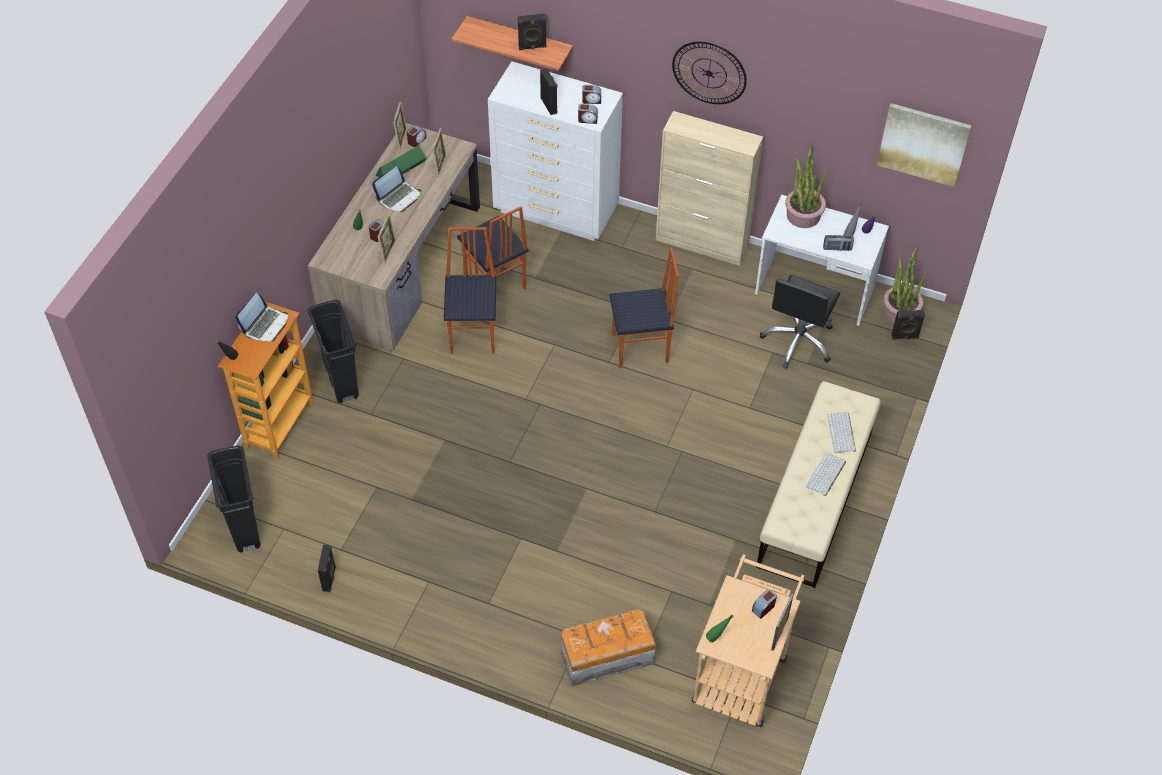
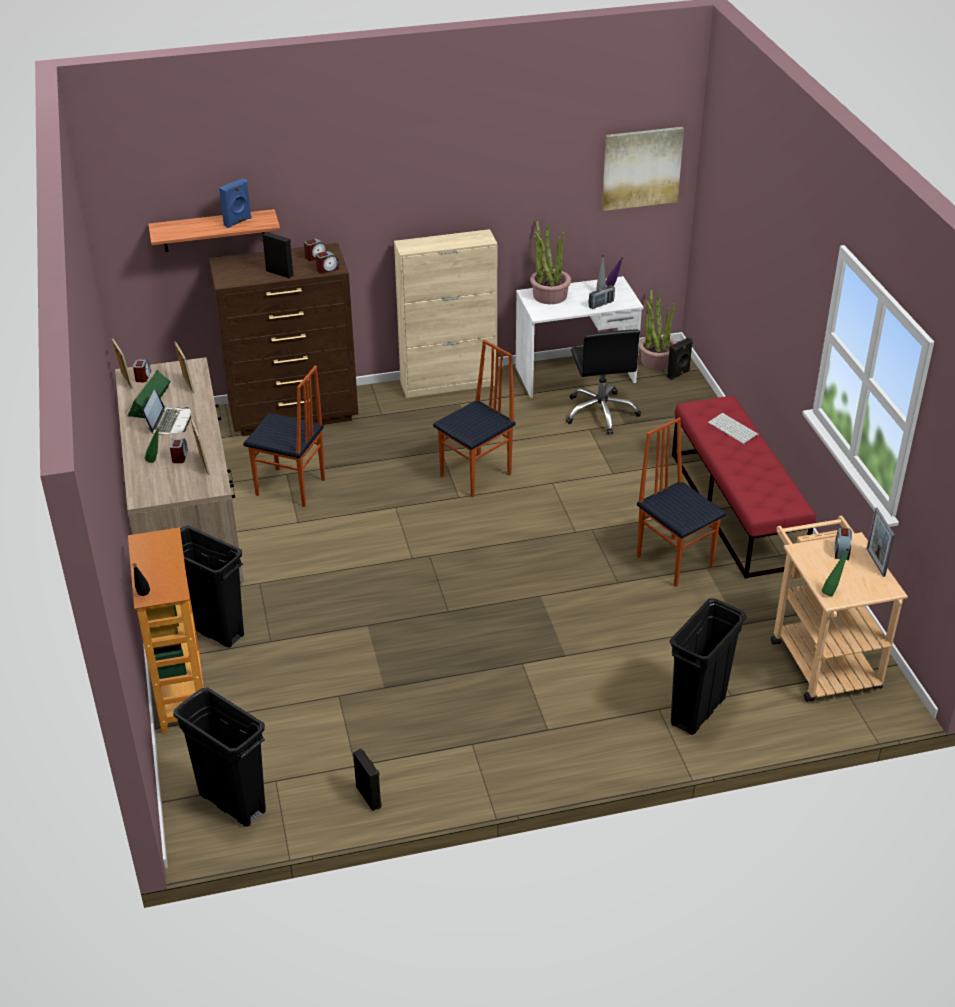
camera: 35 degrees left, 15 degrees down
laptop [235,292,288,342] -> none
chair [444,227,496,354] -> chair moved to [637,418,726,587]
white dresser [488,61,623,241] -> brown dresser [209,243,358,436]
black speaker [518,13,547,50] -> blue speaker [219,178,252,228]
storage box [561,609,656,686] -> black trash can [670,598,747,735]
wall clock [672,41,747,104] -> none
beige bench [756,381,881,588] -> red bench [672,396,816,579]
keyboard [806,453,846,496] -> none

